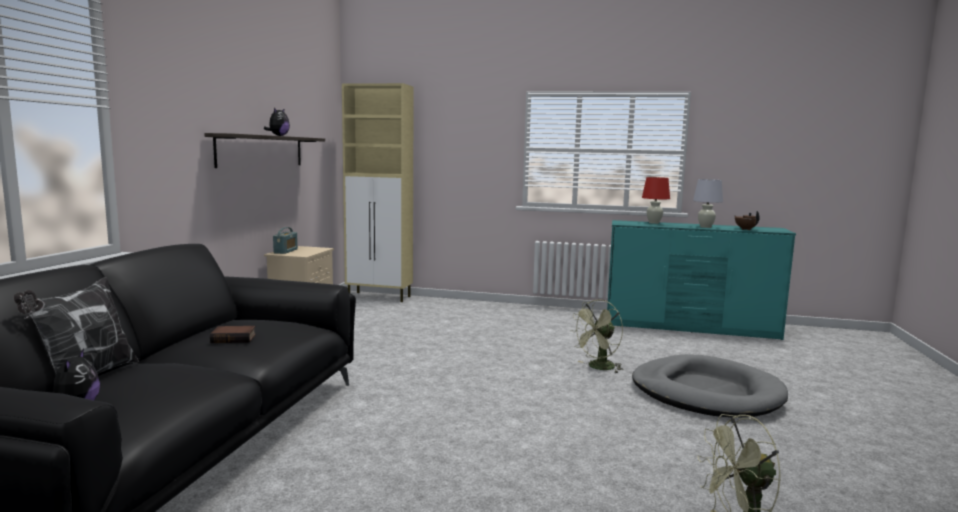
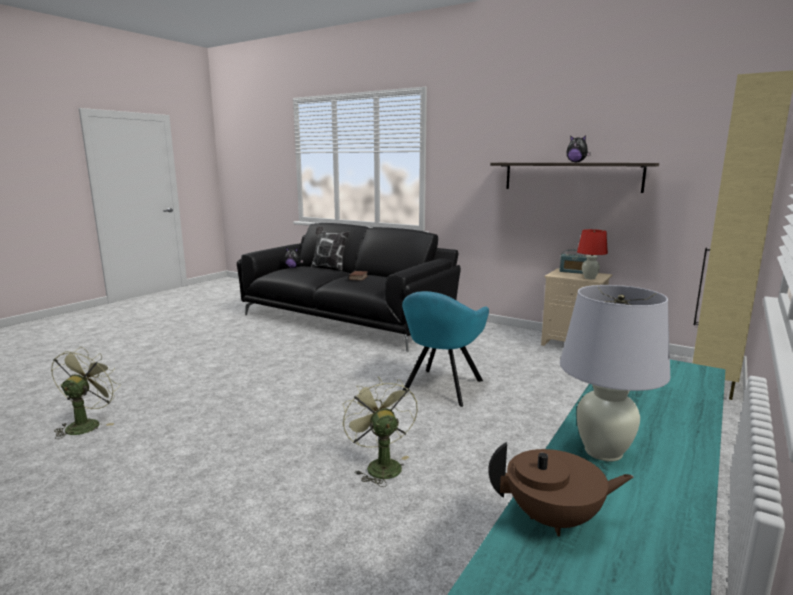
camera: 110 degrees right, 5 degrees up
grey dog bed [632,354,788,418] -> none
red table lamp [642,177,670,224] -> red table lamp moved to [577,229,608,279]
none -> turquoise armchair [402,291,489,407]

